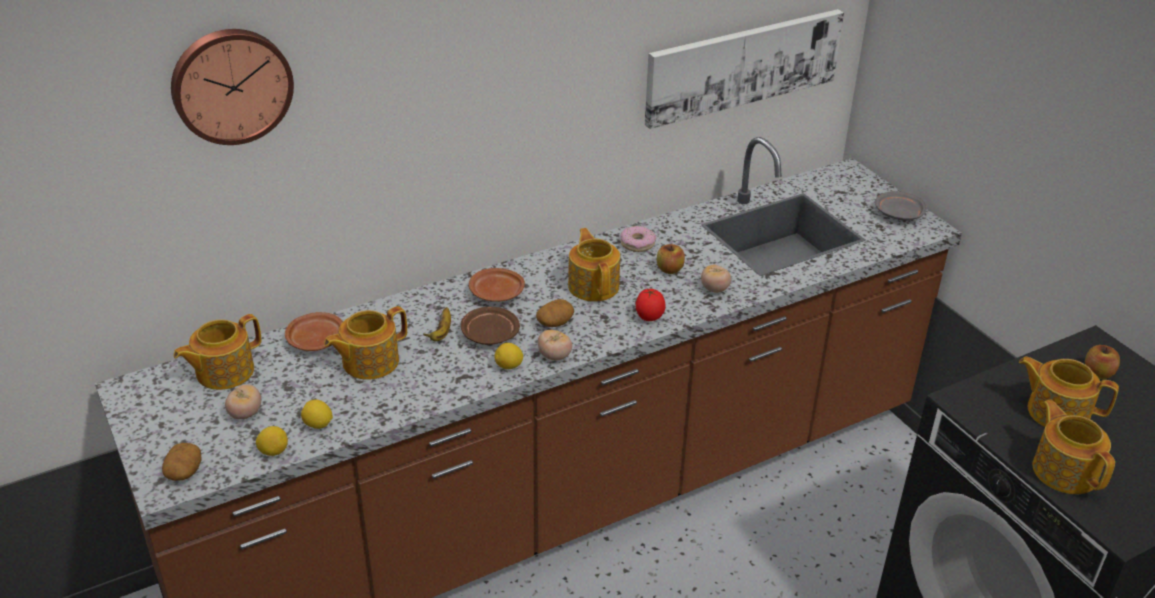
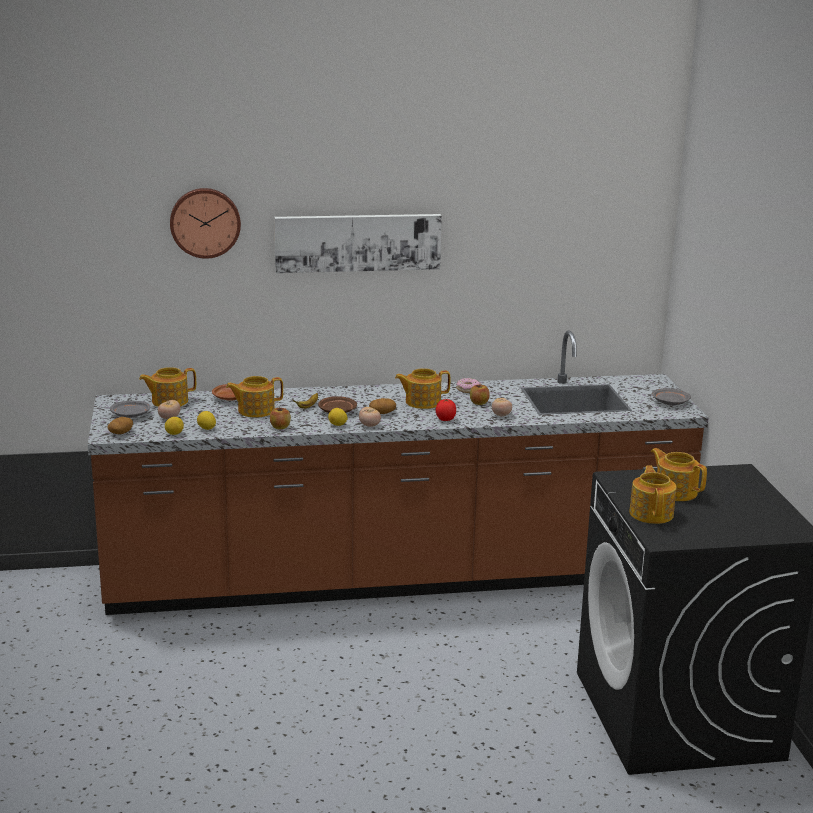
camera: 20 degrees right, 15 degrees down
brown plate [469,268,525,302] -> none
teapot [568,228,620,302] -> teapot turned 105 degrees counterclockwise [395,368,450,409]
picture [645,9,844,129] -> picture moved to [274,214,442,273]
apple [1085,345,1120,379] -> apple moved to [270,407,291,429]
none -> grey plate [110,401,150,418]

